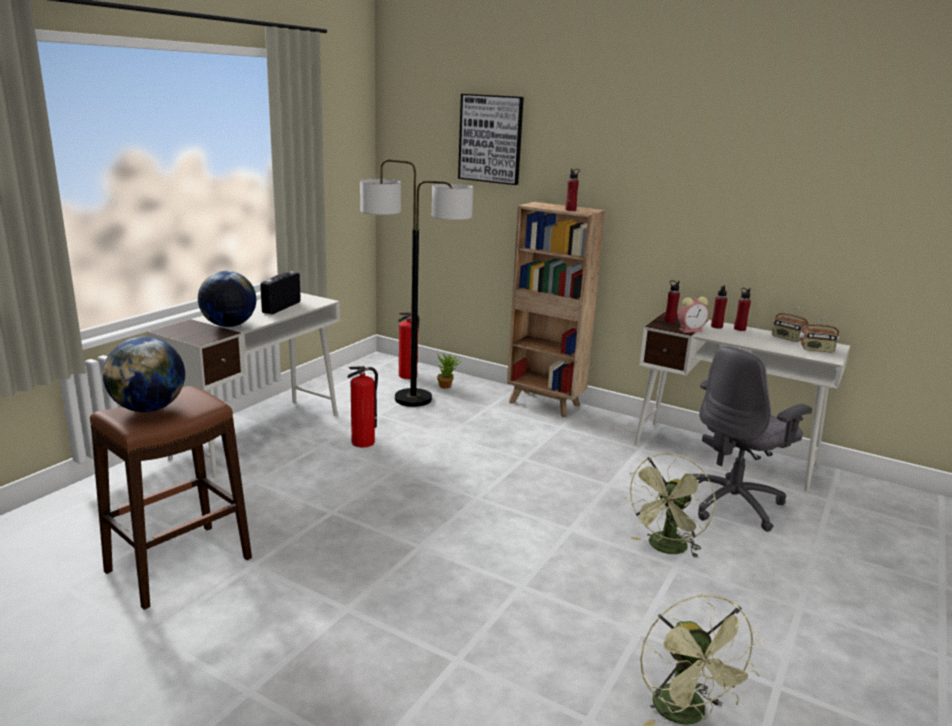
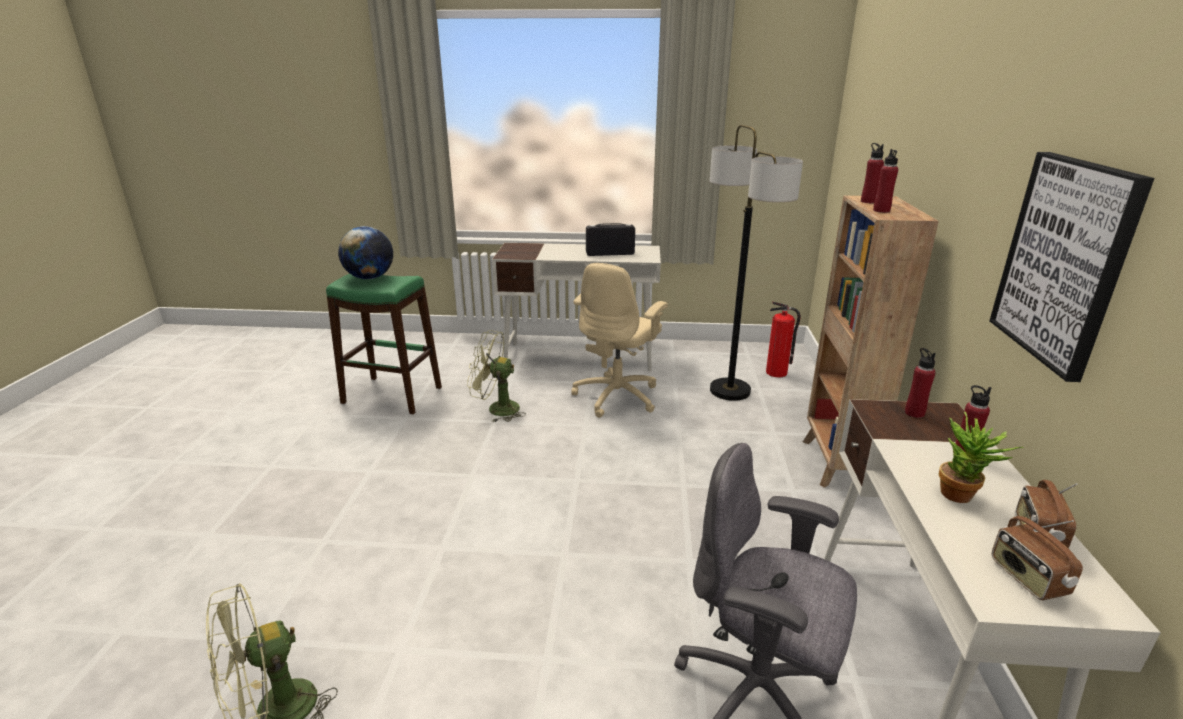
camera: 65 degrees right, 5 degrees up
brown stool [90,386,252,610] -> green stool [326,274,442,414]
globe [198,271,257,327] -> none
fire extinguisher [348,366,378,448] -> beige office chair [571,263,668,418]
potted plant [436,353,461,389] -> potted plant moved to [939,412,1023,503]
picture [458,94,524,185] -> picture moved to [989,152,1155,382]
green fan [625,453,716,558] -> green fan moved to [467,330,526,422]
alarm clock [678,297,708,333] -> none
red bottle [734,288,751,331] -> red bottle moved to [861,143,884,203]

